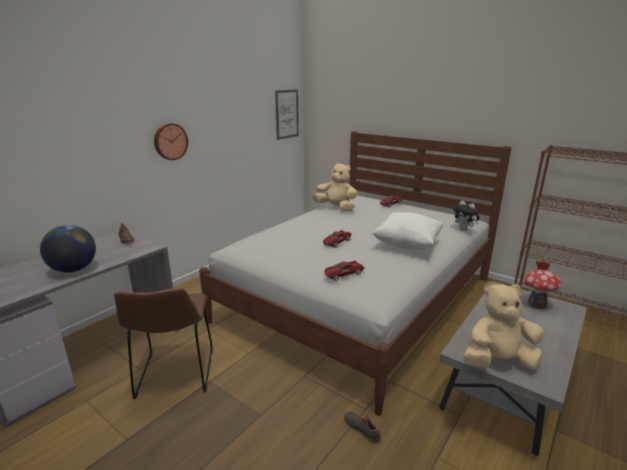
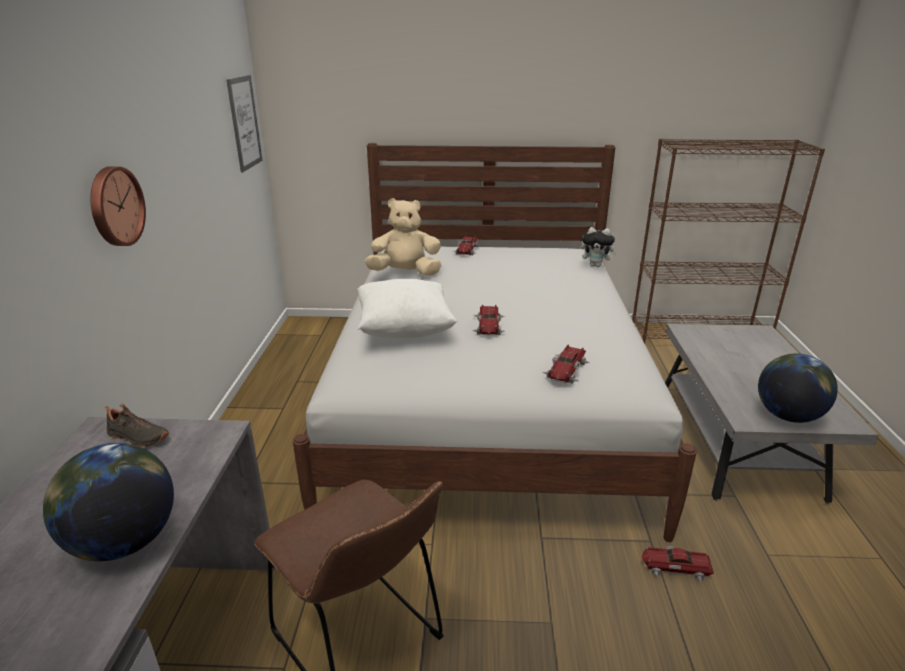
camera: 35 degrees left, 5 degrees up
black shoe [344,411,381,443] -> toy car [641,546,714,582]
white pillow [372,212,444,250] -> white pillow moved to [357,279,457,338]
beige plush toy [464,282,544,370] -> globe [758,353,838,423]
toy house [524,260,562,309] -> none

